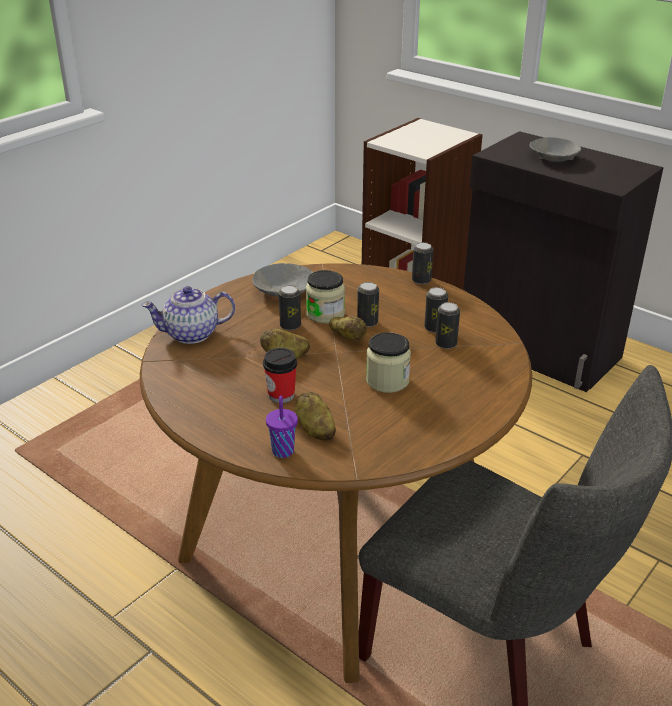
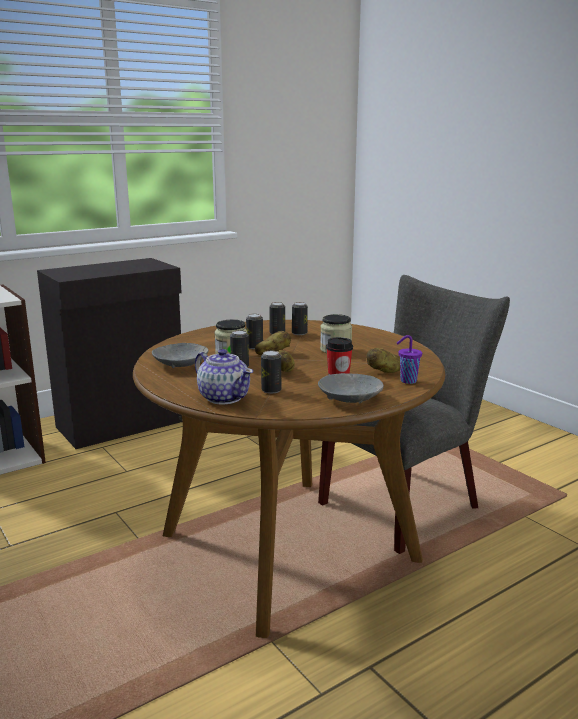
camera: 75 degrees left, 15 degrees down
teapot [141,286,235,344] -> teapot turned 45 degrees counterclockwise [195,349,253,404]
can [412,242,433,284] -> can moved to [261,351,281,394]
grey bowl [530,137,581,162] -> grey bowl moved to [318,373,384,403]

